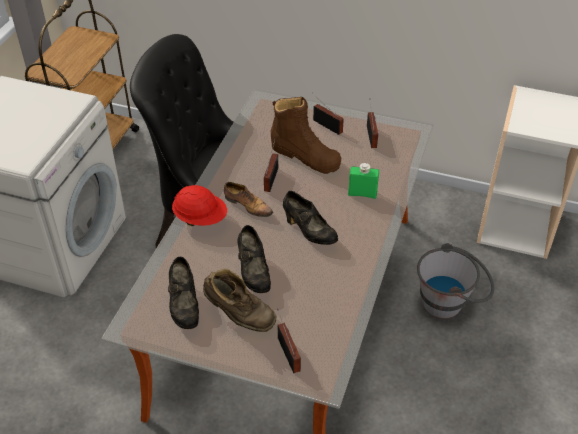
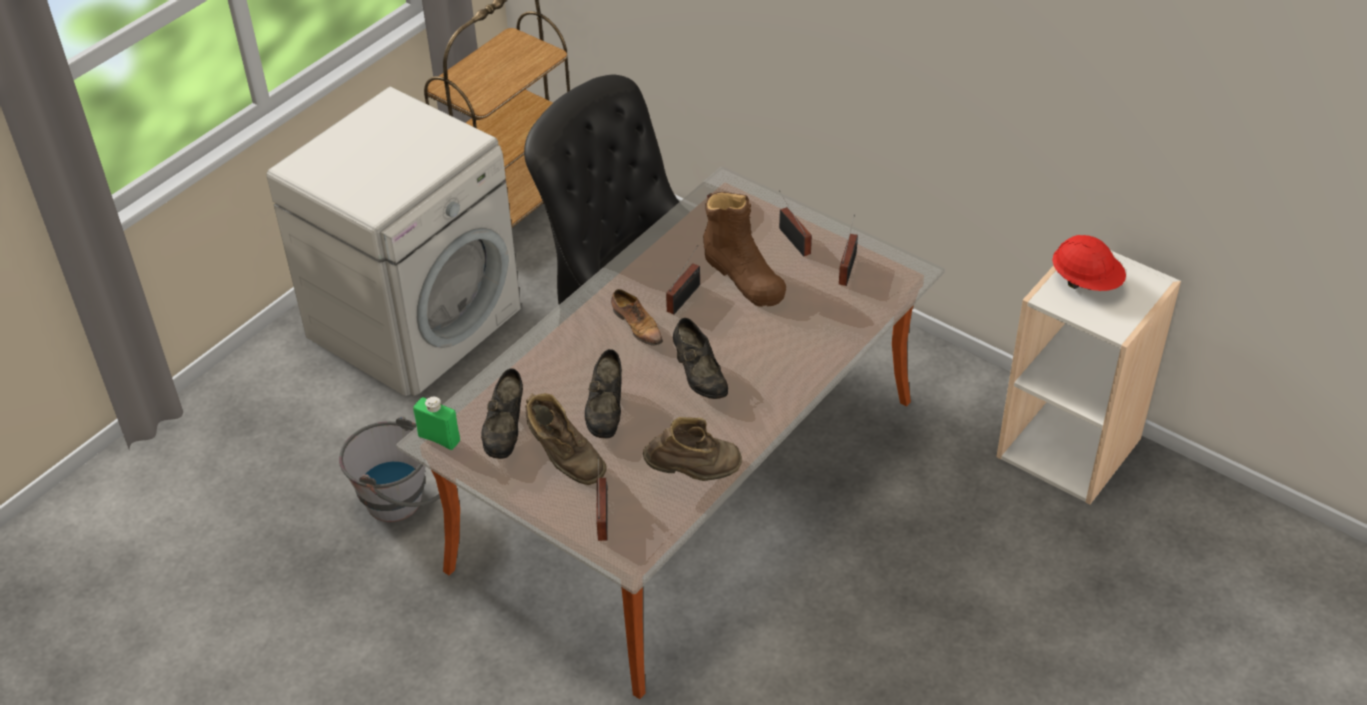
camera: 20 degrees right, 0 degrees up
red hard hat [172,185,227,226] -> red hard hat moved to [1052,235,1126,291]
green bottle [348,163,379,199] -> green bottle moved to [413,397,460,450]
grey bucket [417,243,494,319] -> grey bucket moved to [339,417,440,522]
none -> brown boot [643,417,742,481]

